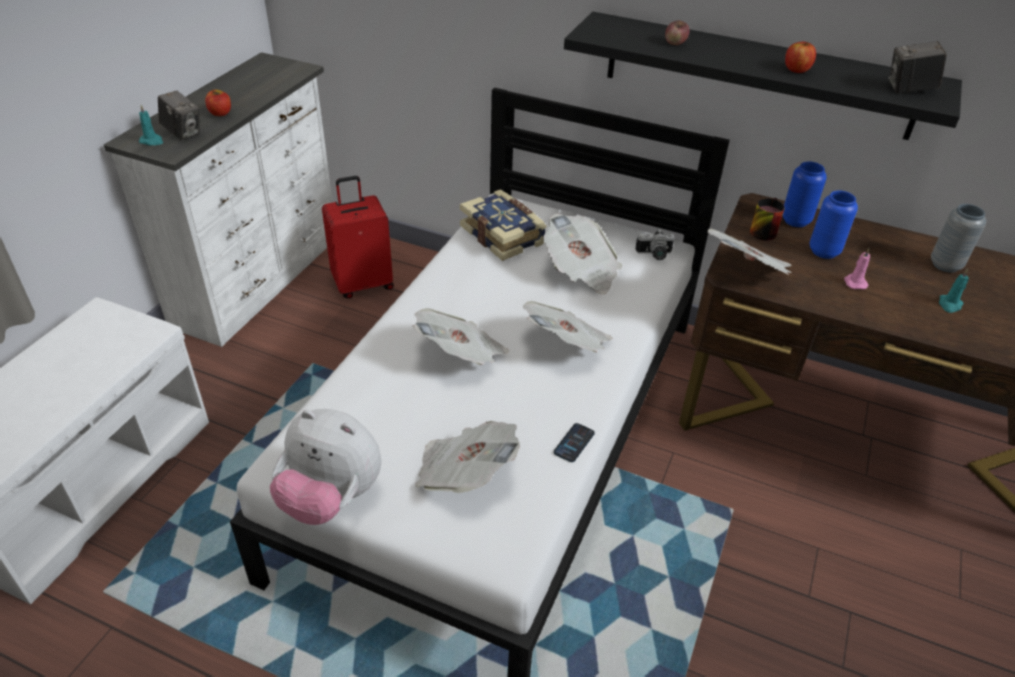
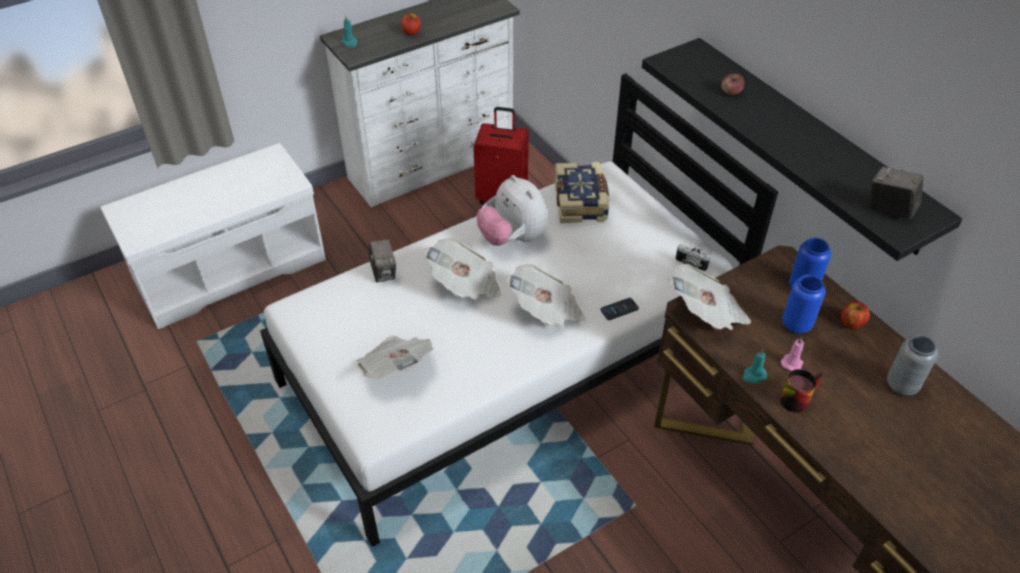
camera: 35 degrees right, 5 degrees up
camera [158,90,200,140] -> camera moved to [369,239,396,282]
plush toy [270,409,381,525] -> plush toy moved to [477,175,548,246]
newspaper [543,213,622,294] -> none
phone [554,423,595,462] -> phone moved to [600,298,639,320]
mug [750,197,785,241] -> mug moved to [780,369,823,413]
apple [785,42,816,73] -> apple moved to [841,302,870,329]
turquoise candle [939,269,969,313] -> turquoise candle moved to [742,349,767,383]

